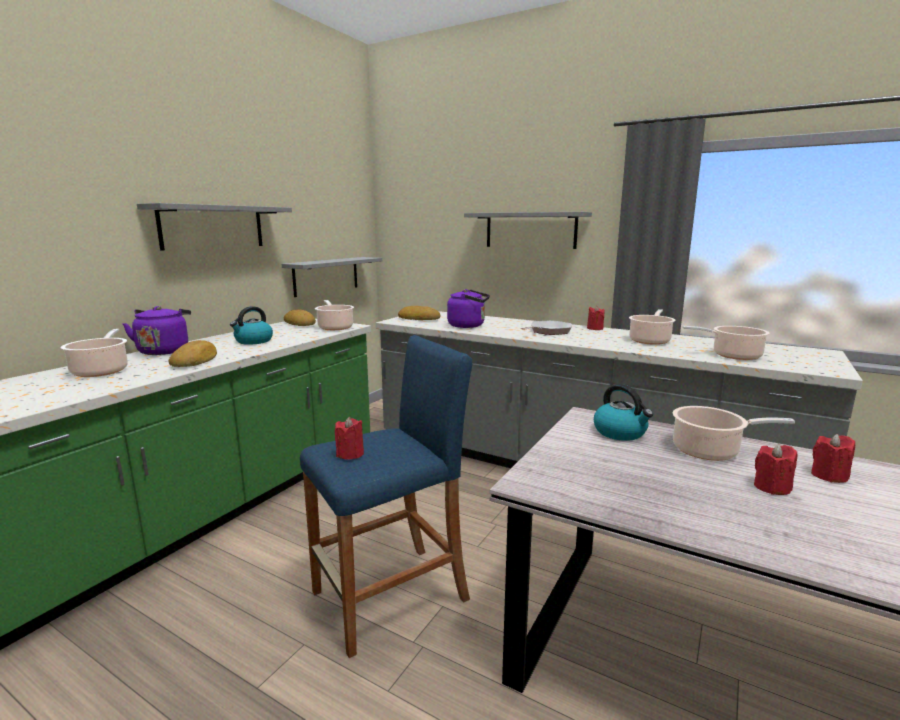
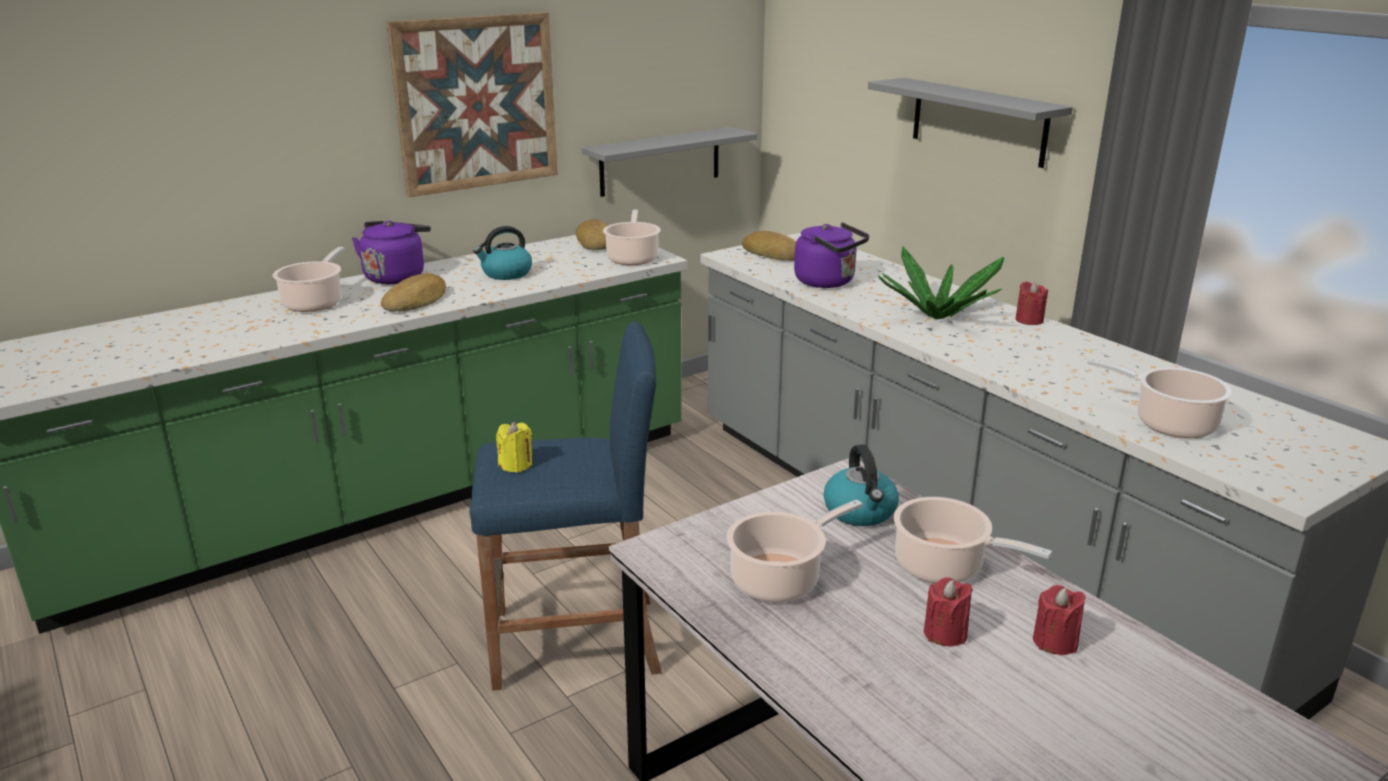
camera: 25 degrees right, 10 degrees up
grey shelf [137,203,292,251] -> picture [387,12,558,197]
red candle [335,417,364,459] -> yellow candle [496,422,532,473]
frying pan [521,320,572,335] -> potted plant [878,247,1004,319]
cooking pot [629,309,676,345] -> cooking pot moved to [727,499,863,602]

